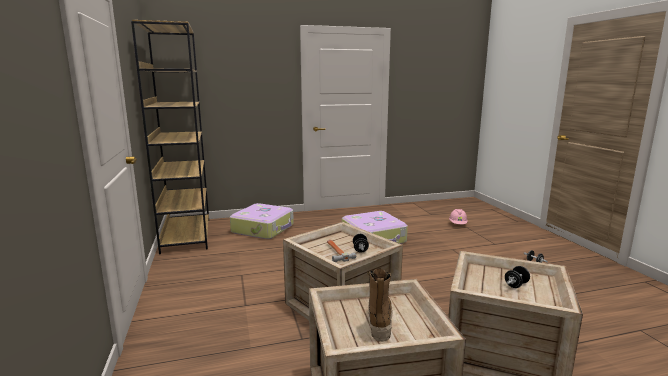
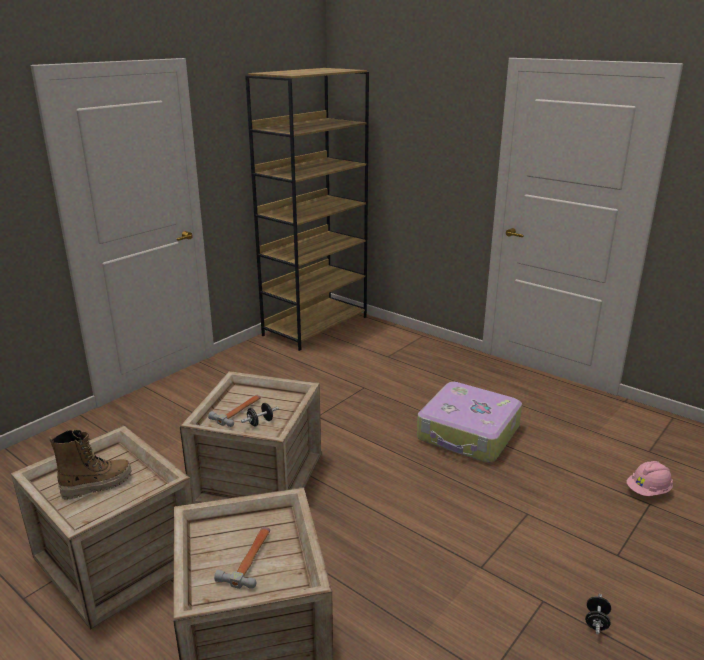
camera: 55 degrees right, 10 degrees up
suitcase [230,203,294,239] -> none
black dumbbell [505,266,530,288] -> hammer [214,527,270,589]

